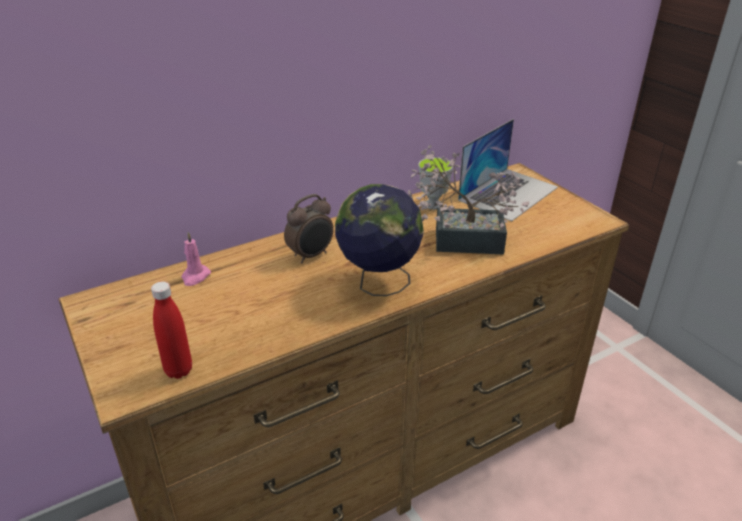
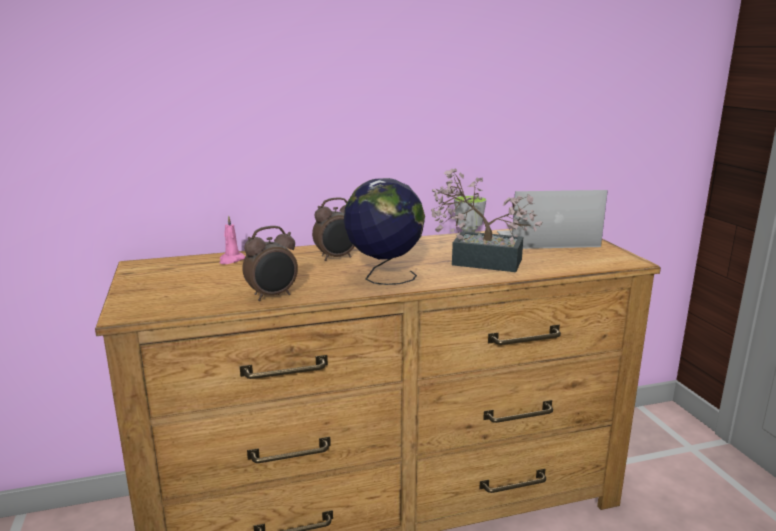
camera: 15 degrees right, 15 degrees down
red bottle [151,281,192,379] -> none
laptop [458,119,558,221] -> laptop turned 150 degrees counterclockwise [497,190,608,249]
none -> alarm clock [242,226,298,301]

